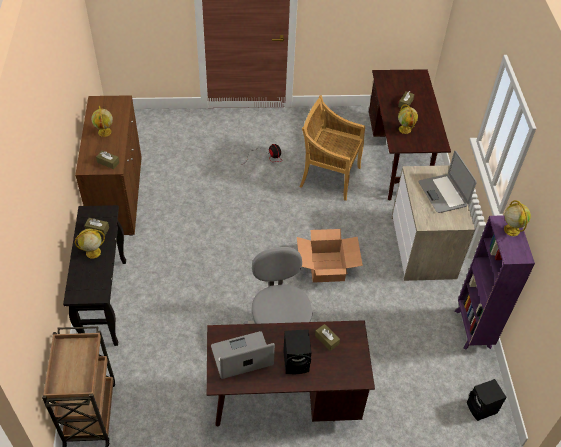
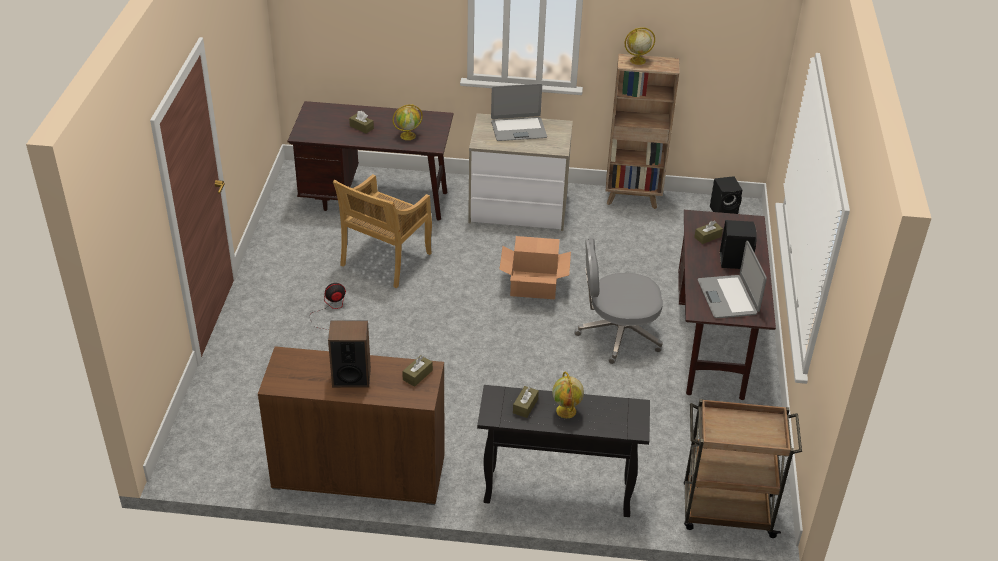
camera: 80 degrees left, 10 degrees down
globe [91,106,113,137] -> speaker [328,320,371,388]
purple bookcase [454,215,535,350] -> brown bookcase [606,54,679,209]

